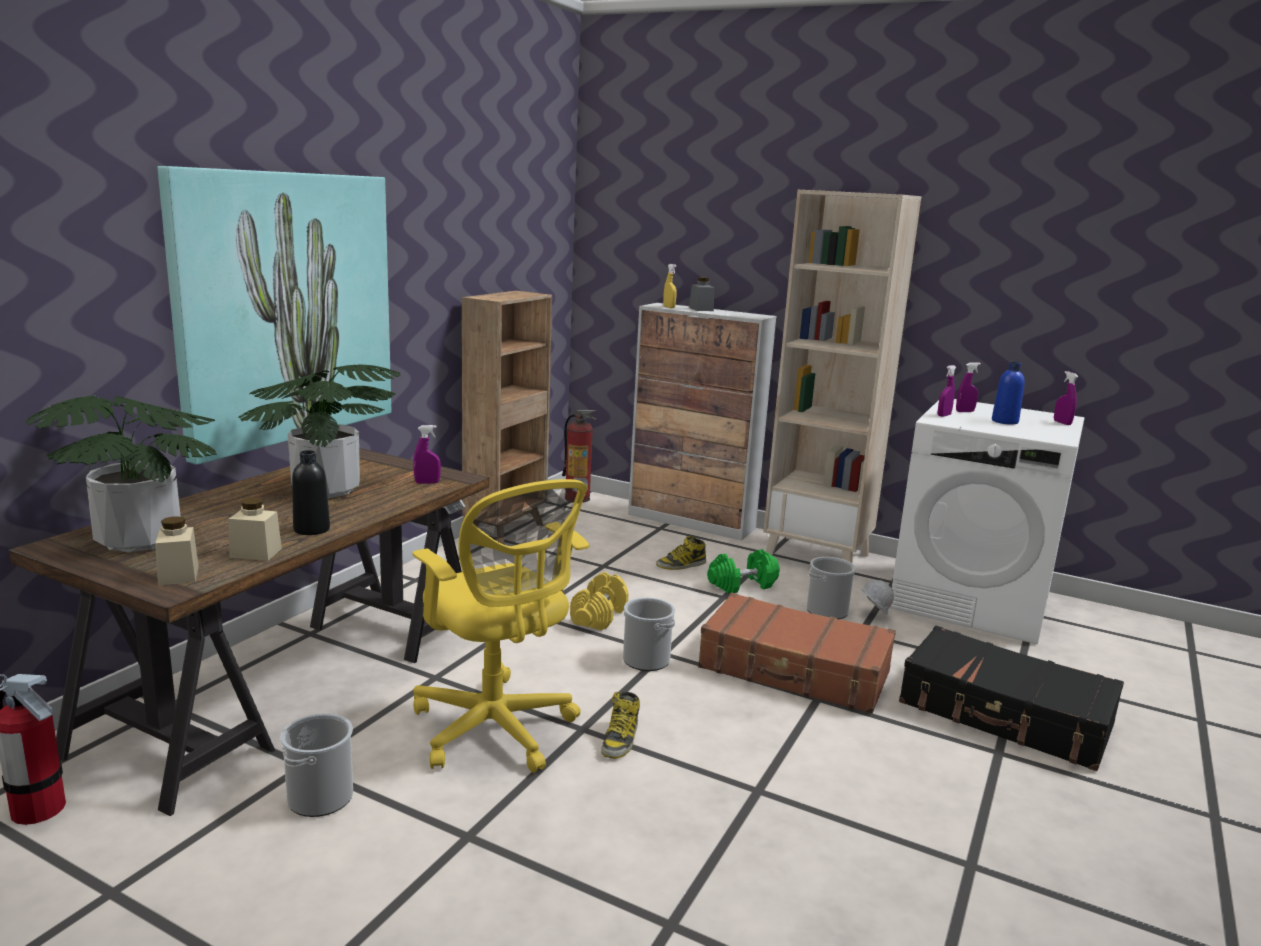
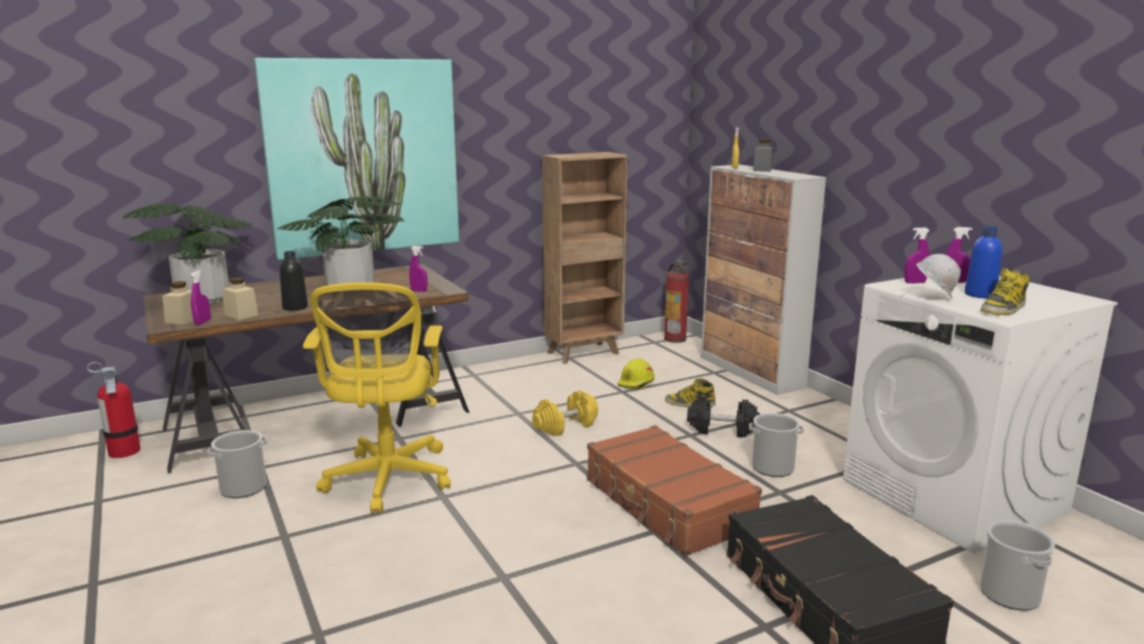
camera: 35 degrees right, 0 degrees up
boot [601,692,640,759] -> boot moved to [981,268,1030,315]
bucket [623,597,675,671] -> bucket moved to [980,520,1055,610]
green dumbbell [707,549,780,593] -> black dumbbell [687,396,760,437]
beige bookcase [763,190,921,563] -> none
white hard hat [860,580,894,615] -> white hard hat moved to [916,254,961,299]
purple spray bottle [1054,371,1078,425] -> purple spray bottle moved to [190,270,211,325]
none -> yellow hard hat [618,358,655,390]

